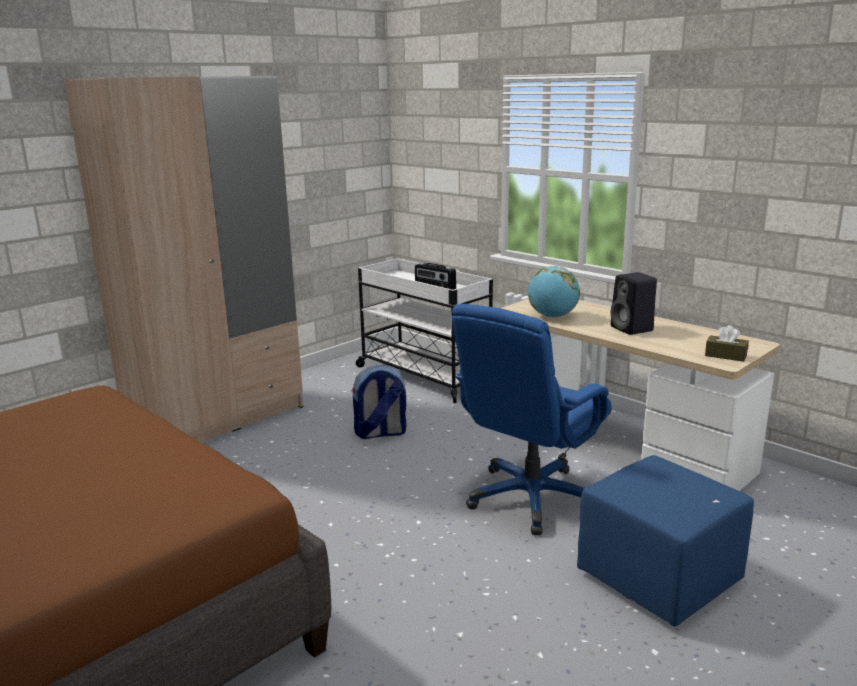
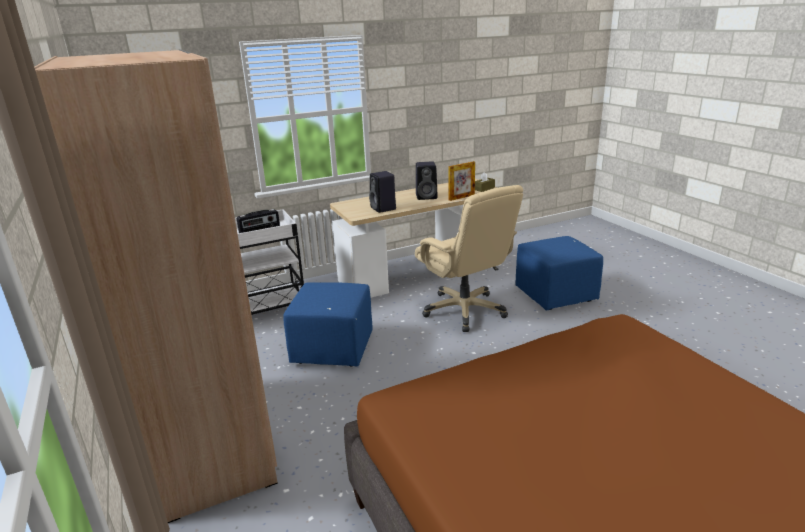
camera: 70 degrees left, 5 degrees up
backpack [352,365,406,439] -> blue ottoman [283,282,373,367]
blue office chair [452,304,612,535] -> beige office chair [415,185,523,332]
globe [528,266,580,318] -> black speaker [369,171,396,213]
none -> picture frame [448,161,475,201]

